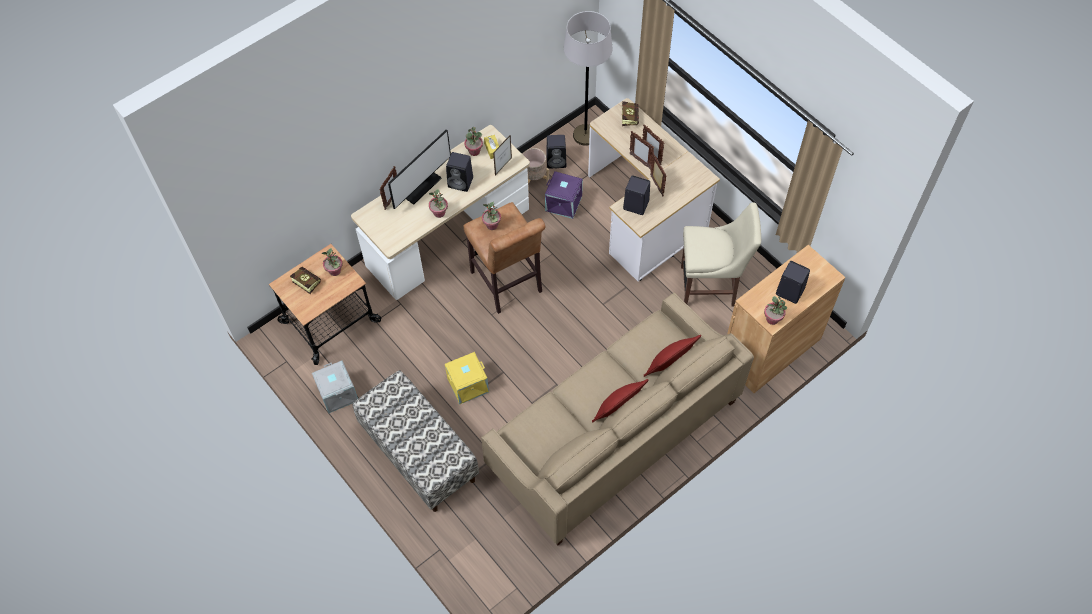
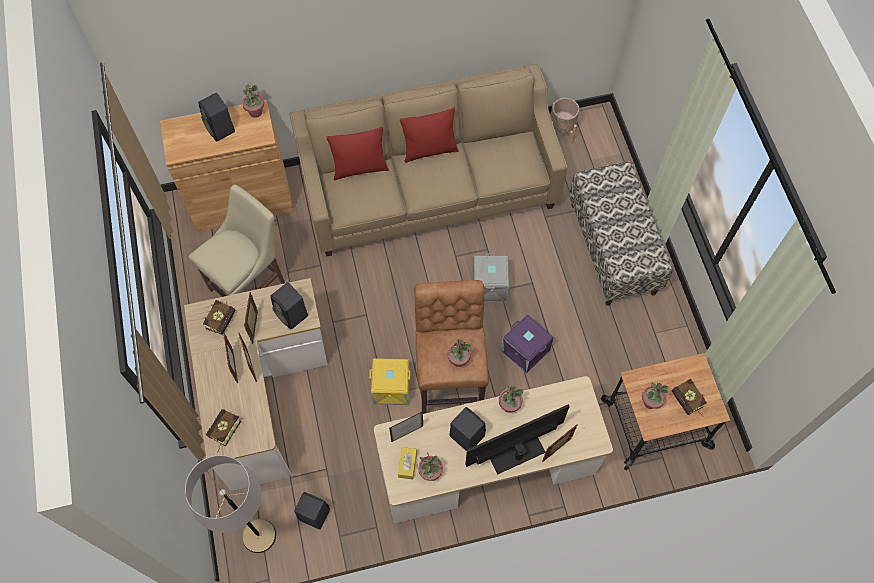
camera: 155 degrees left, 5 degrees up
grey storage box [312,360,358,413] -> grey storage box moved to [473,253,509,301]
yellow storage box [445,352,489,405] -> yellow storage box moved to [369,358,411,405]
beige planter [523,148,549,191] -> beige planter moved to [550,98,579,143]
purple storage box [545,171,583,219] -> purple storage box moved to [501,314,554,374]
beige chair [681,203,761,306] -> beige chair turned 105 degrees clockwise [189,185,285,297]
none -> book [203,300,236,335]

